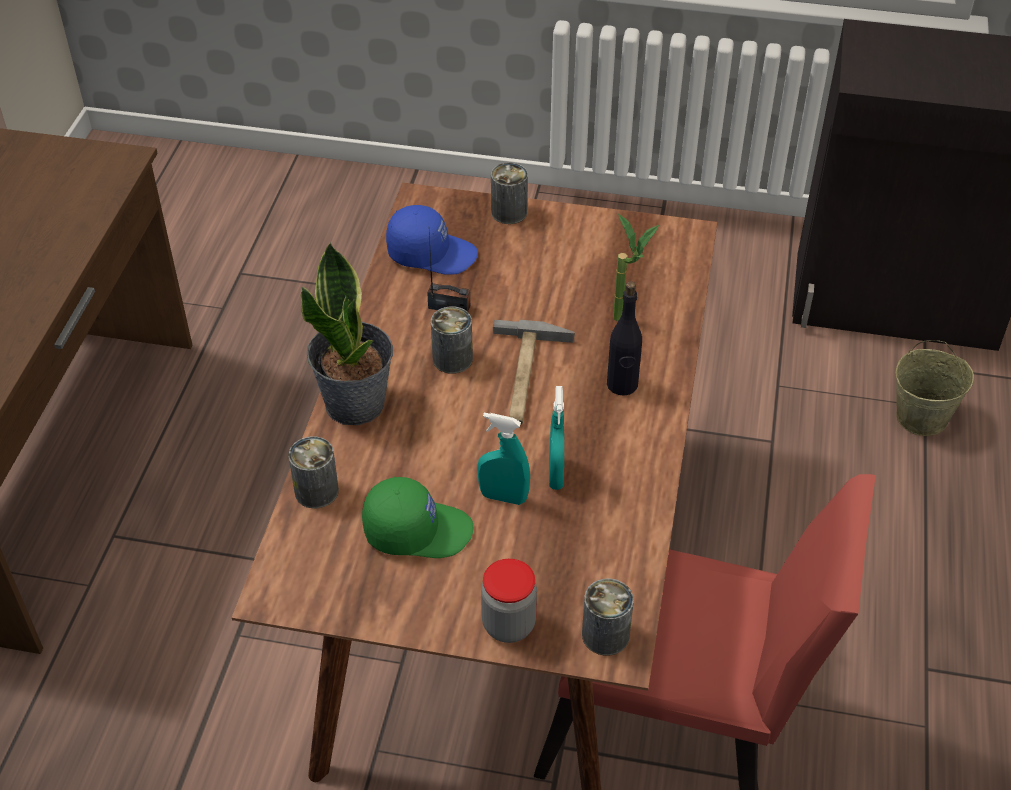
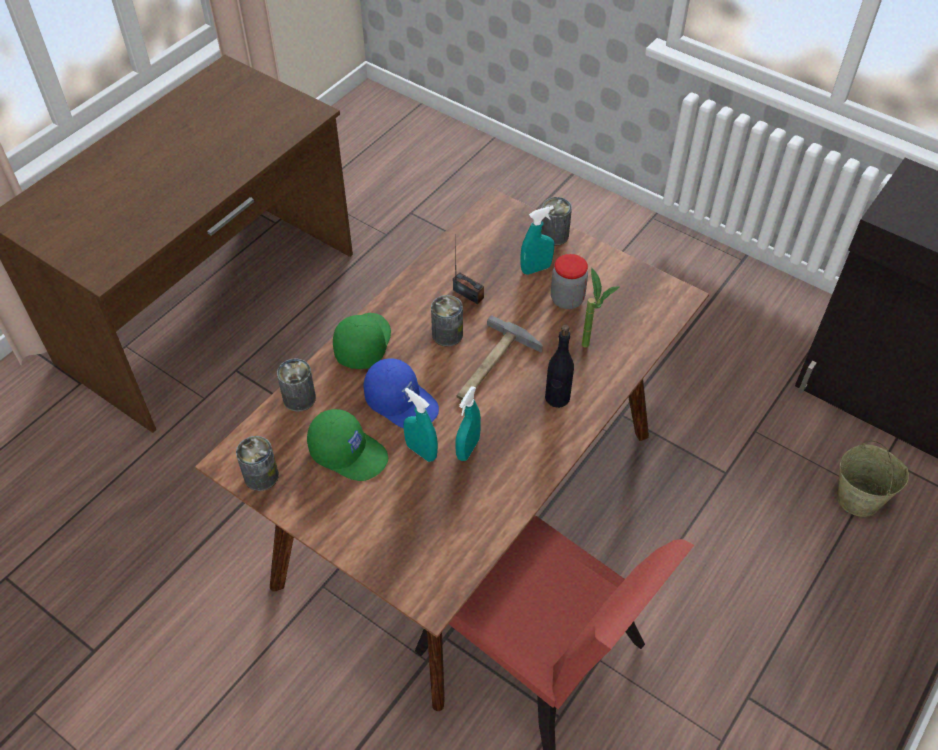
camera: 25 degrees right, 5 degrees up
potted plant [301,242,393,425] -> green cap [333,313,391,369]
blue cap [386,205,478,275] -> blue cap moved to [363,359,439,428]
jar [481,559,537,643] -> jar moved to [551,254,588,309]
can [582,579,634,656] -> can moved to [236,436,279,491]
none -> turquoise spray bottle [521,206,554,275]

